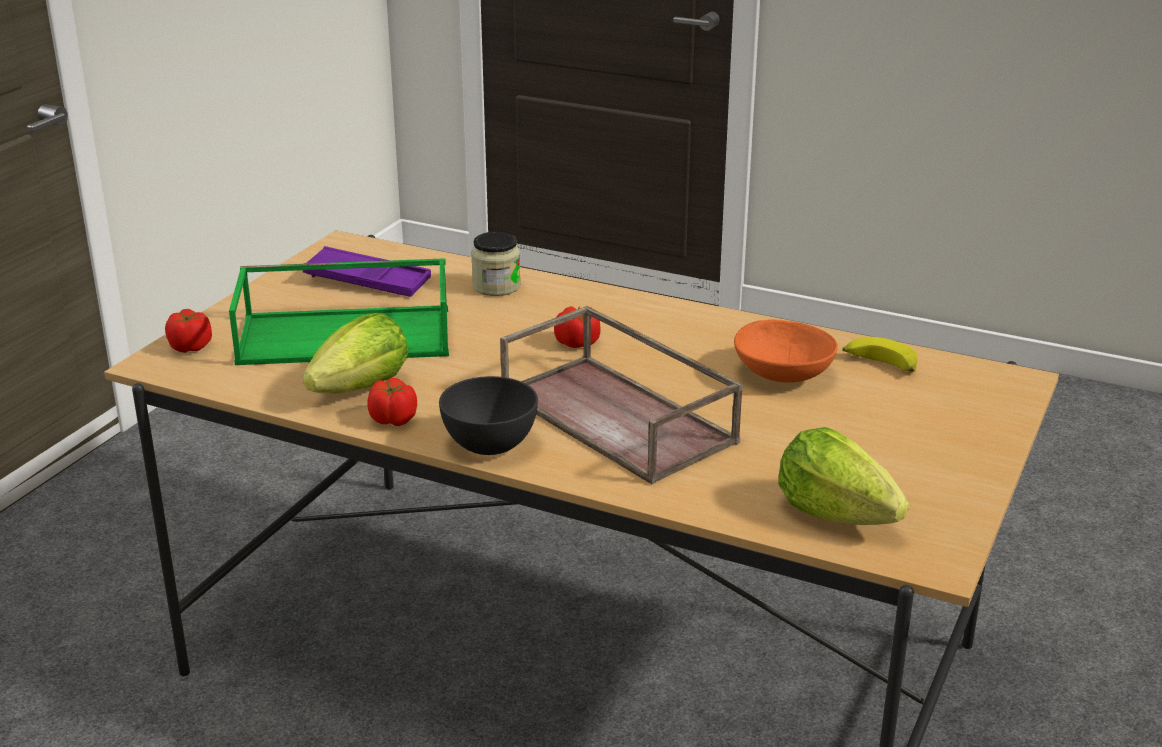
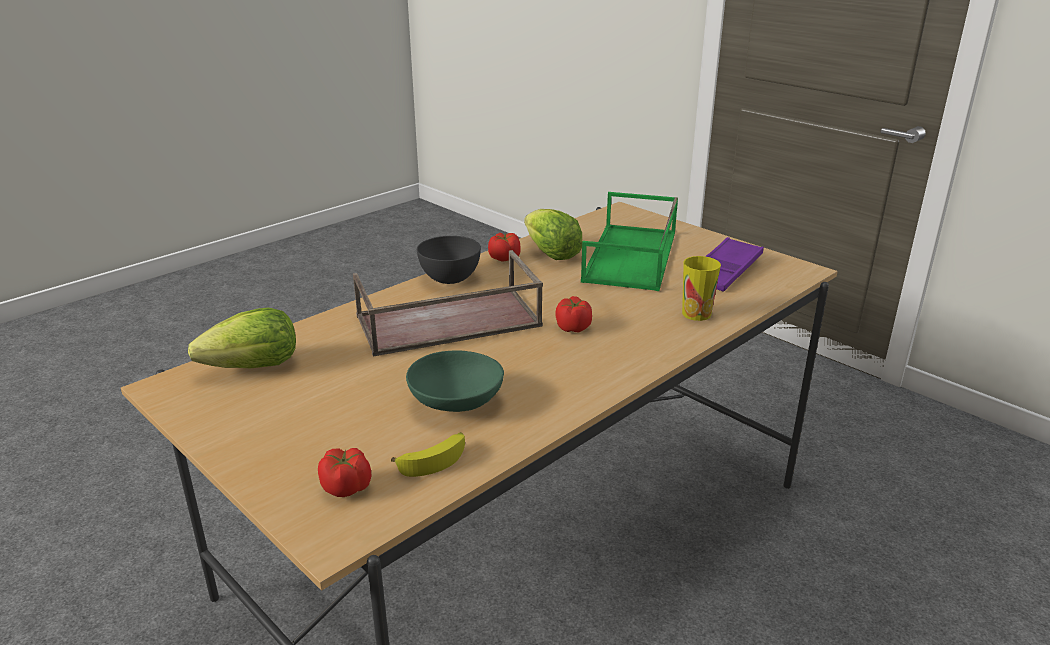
camera: 110 degrees right, 0 degrees up
tomato [165,309,212,353] -> tomato moved to [318,448,371,497]
jar [471,232,521,296] -> cup [682,256,721,321]
orange bowl [734,319,838,383] -> green bowl [406,350,504,412]

